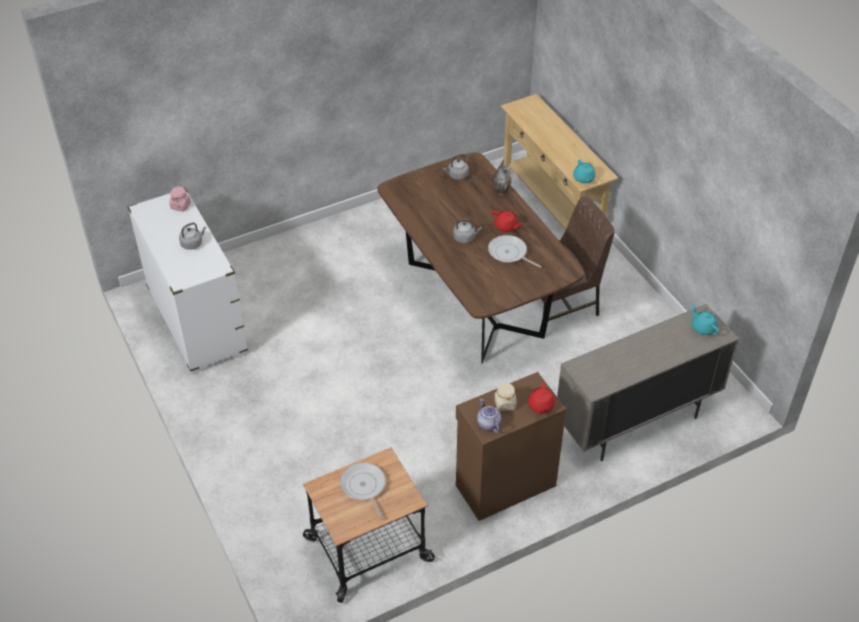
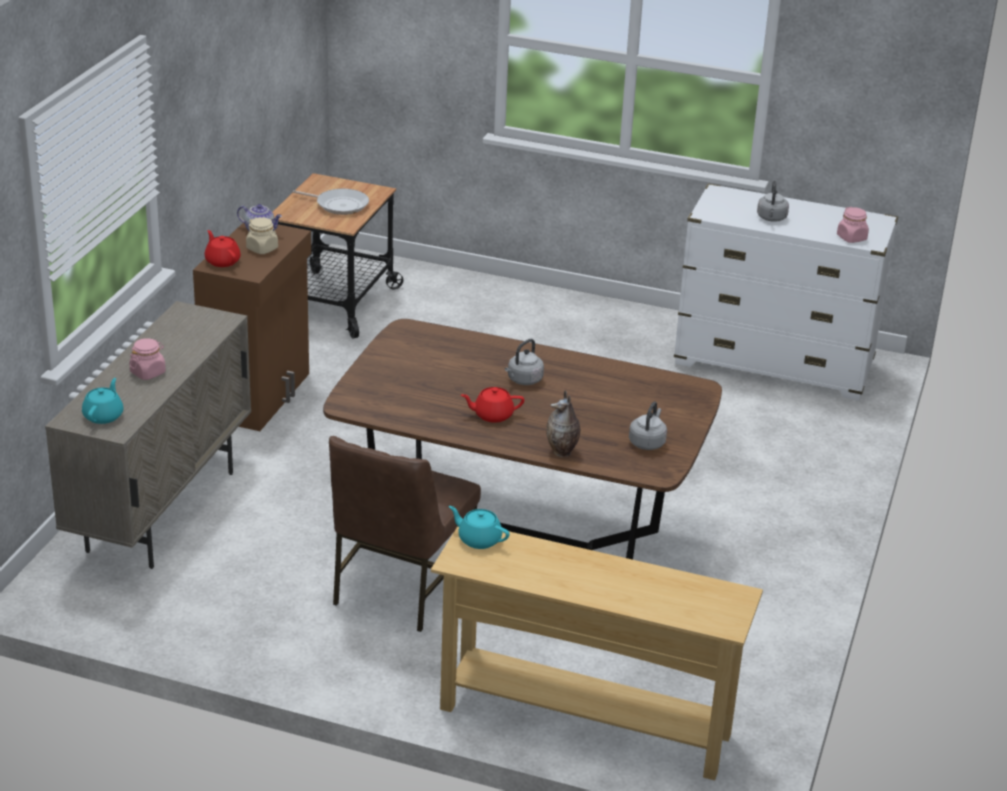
camera: 135 degrees right, 15 degrees down
frying pan [488,235,542,268] -> none
turquoise teapot [691,305,720,335] -> turquoise teapot turned 90 degrees counterclockwise [82,378,123,424]
none -> pink jar [129,338,166,380]

